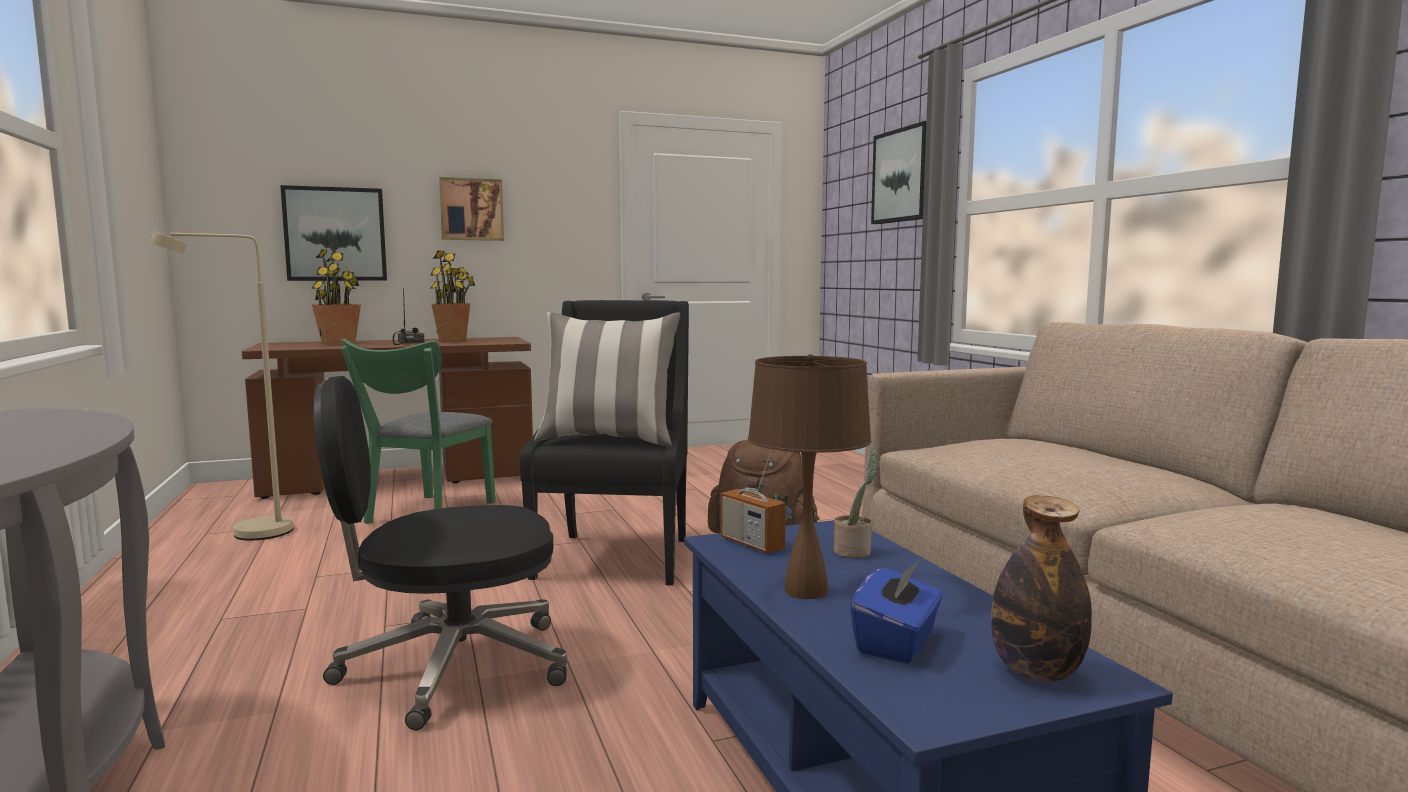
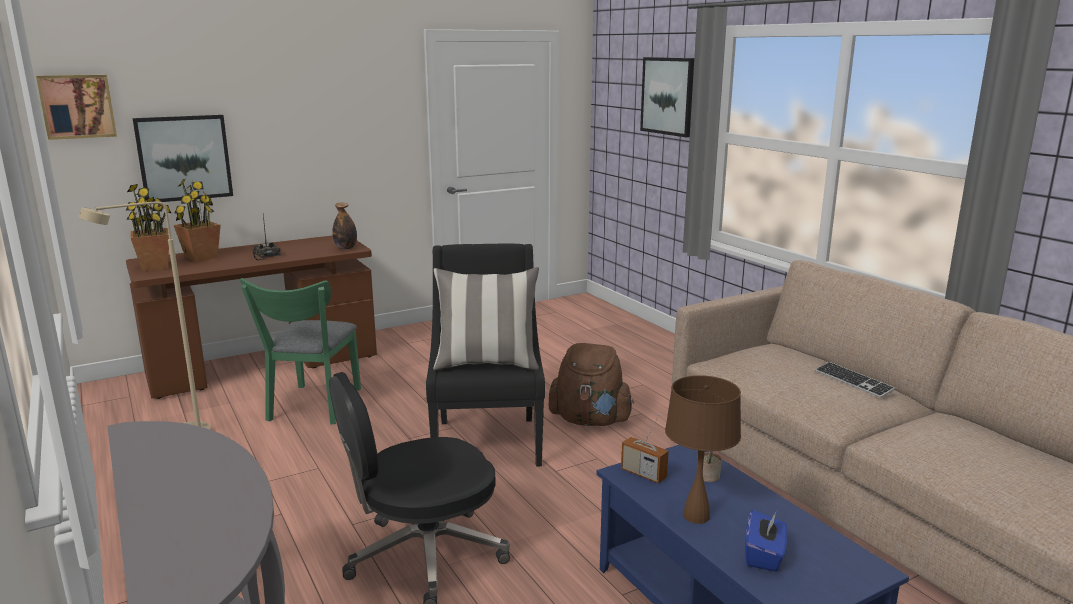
camera: 10 degrees left, 10 degrees up
potted plant [430,251,475,342] -> potted plant moved to [126,184,171,271]
picture [439,177,504,241] -> picture moved to [36,75,117,140]
bottle [991,495,1092,682] -> bottle moved to [332,203,357,250]
none -> keyboard [815,362,896,398]

